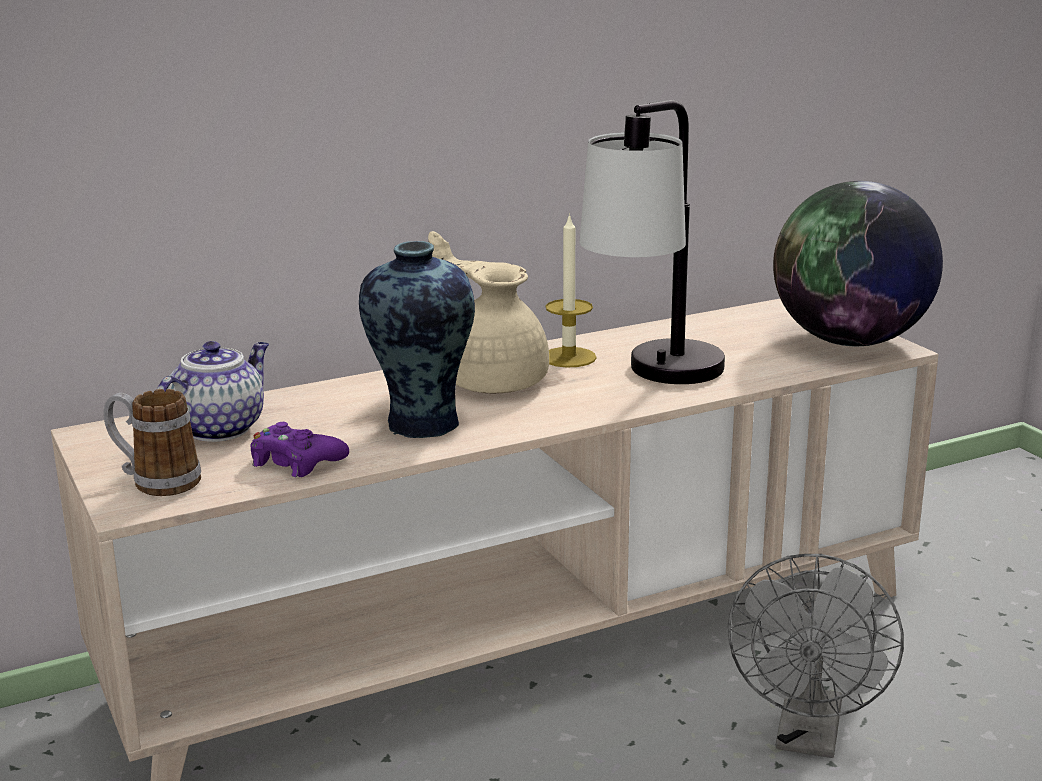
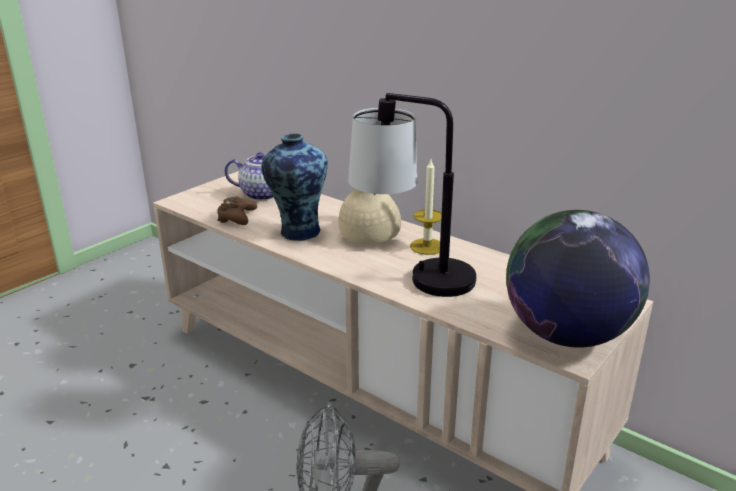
camera: 65 degrees right, 5 degrees up
mug [104,389,201,496] -> none
purple game controller [250,422,349,477] -> brown game controller [217,196,257,225]

